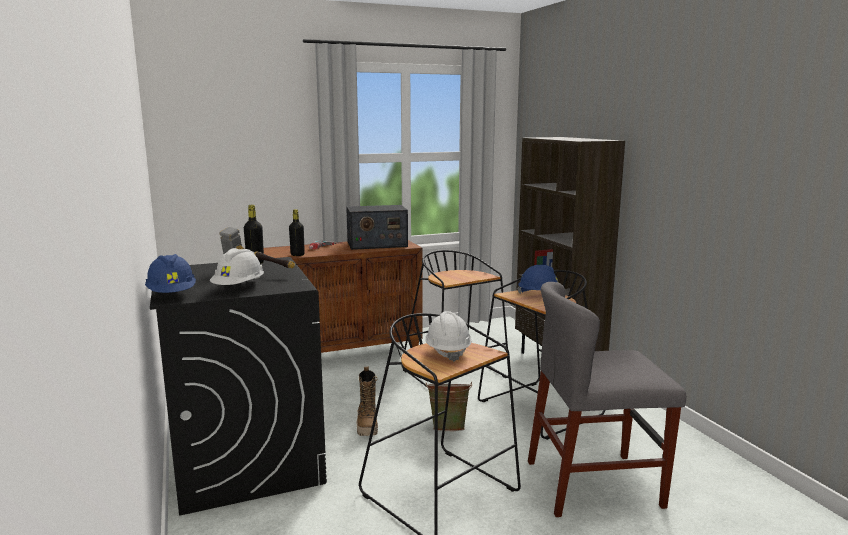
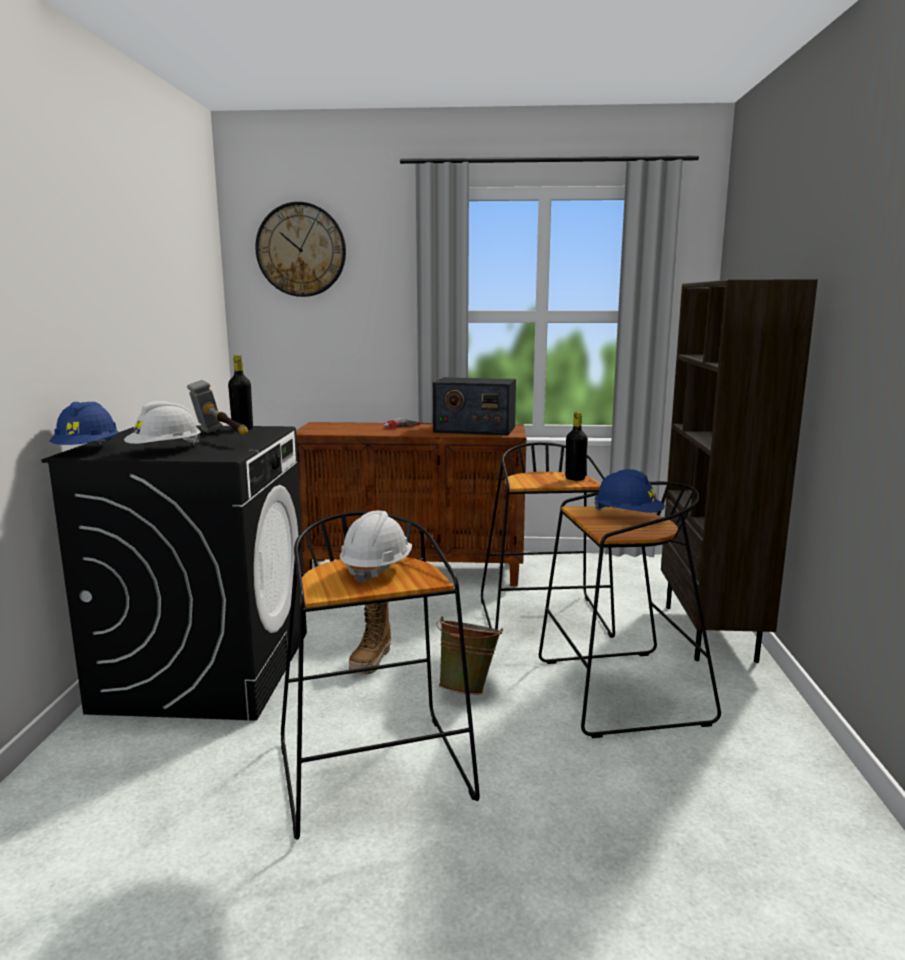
camera: 25 degrees right, 0 degrees up
black bottle [289,209,305,256] -> black bottle moved to [565,412,588,481]
grey chair [528,282,686,517] -> none
none -> wall clock [255,202,346,297]

